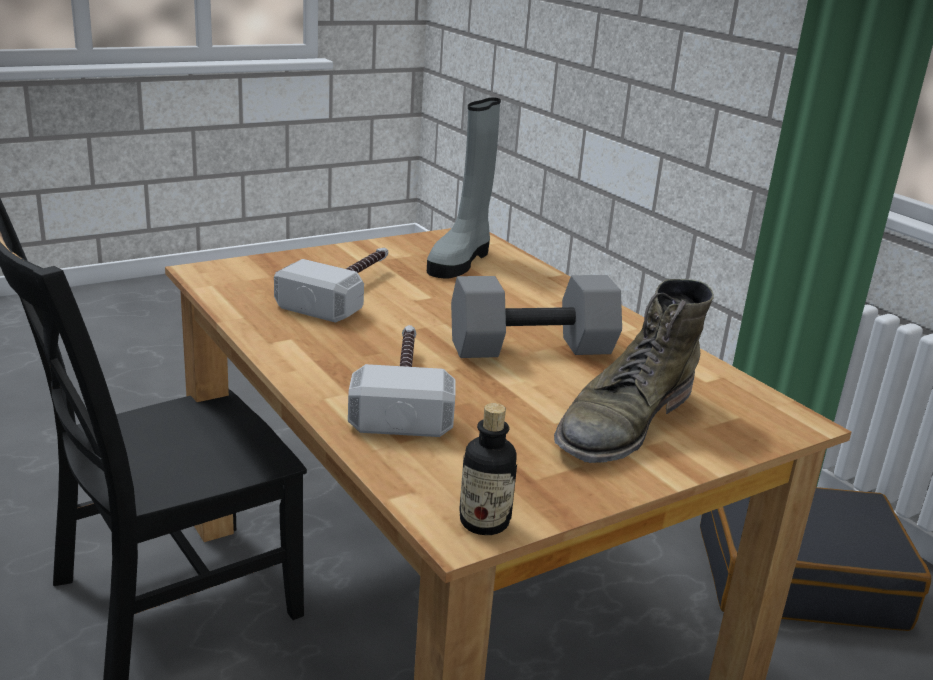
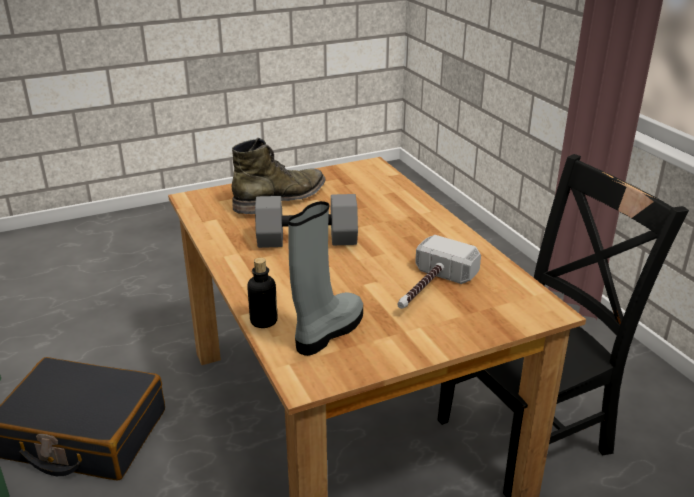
camera: 170 degrees left, 5 degrees up
hammer [348,325,455,437] -> none
bottle [459,403,517,535] -> bottle moved to [247,258,278,328]

